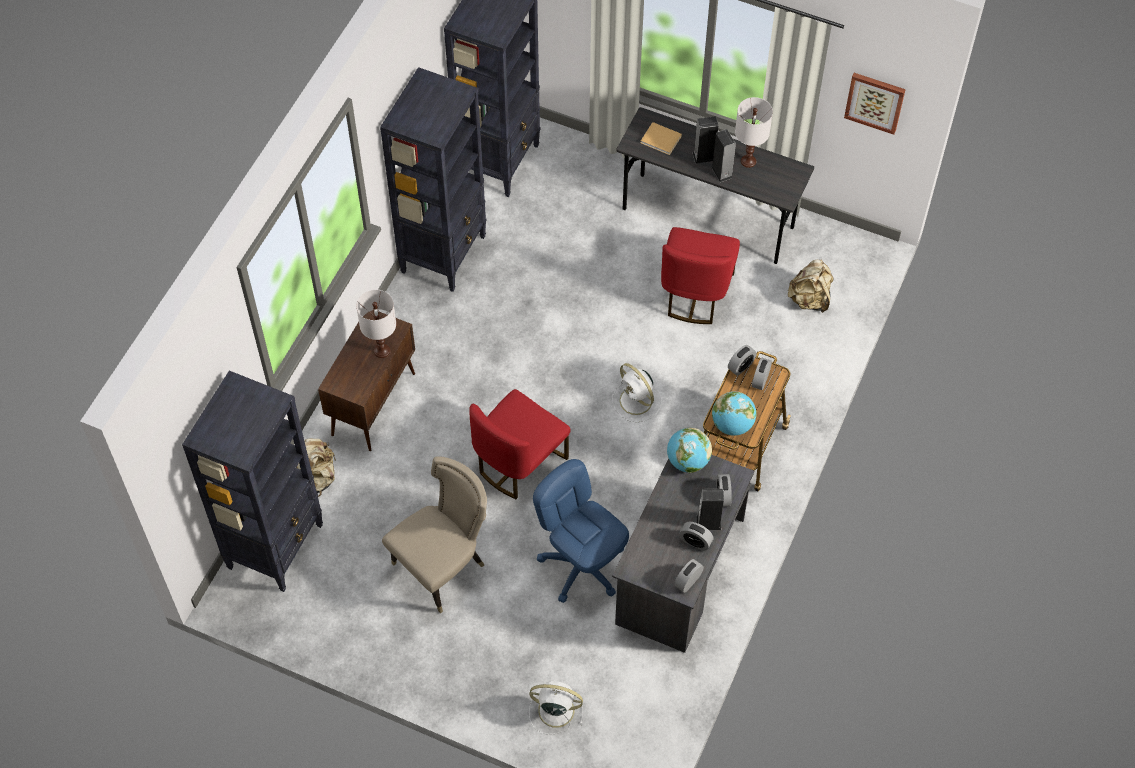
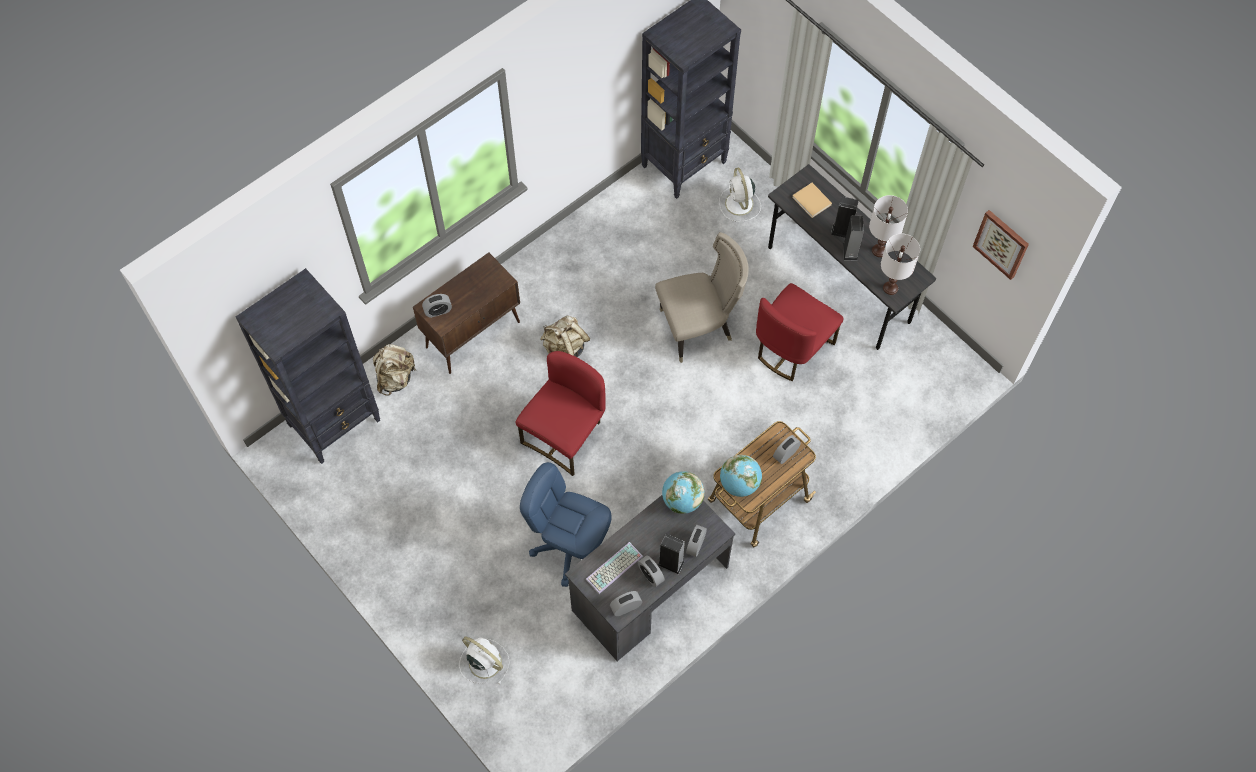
camera: 25 degrees right, 5 degrees up
white table lamp [356,289,396,358] -> white table lamp moved to [881,234,920,295]
black bookcase [380,67,487,292] -> none
beige chair [382,456,487,613] -> beige chair moved to [655,232,749,363]
red chair [469,389,571,499] -> red chair turned 150 degrees clockwise [516,351,606,476]
blue office chair [533,459,629,603] -> blue office chair turned 45 degrees counterclockwise [520,462,612,587]
white fan [612,363,662,423] -> white fan moved to [719,168,761,222]
alarm clock [728,345,757,376] -> alarm clock moved to [422,294,452,318]
beige backpack [788,260,834,313] -> beige backpack moved to [540,315,590,357]
none -> keyboard [586,542,643,594]

